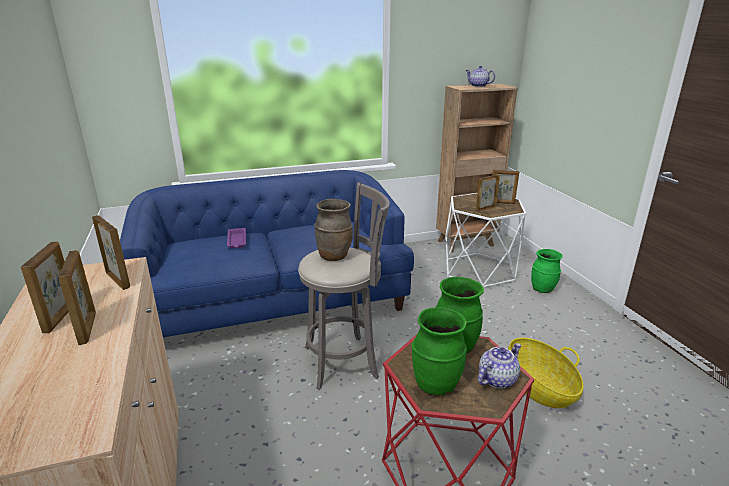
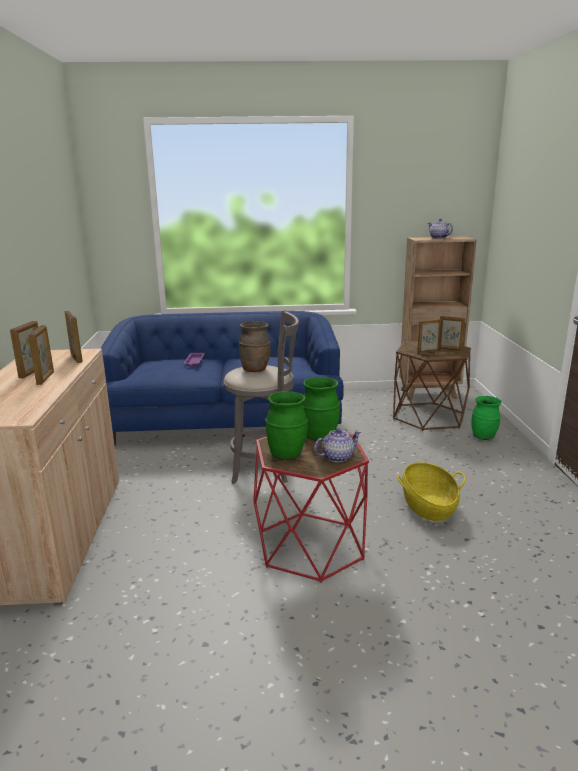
camera: 15 degrees right, 5 degrees down
white side table [445,193,526,288] -> brown side table [393,341,471,431]

